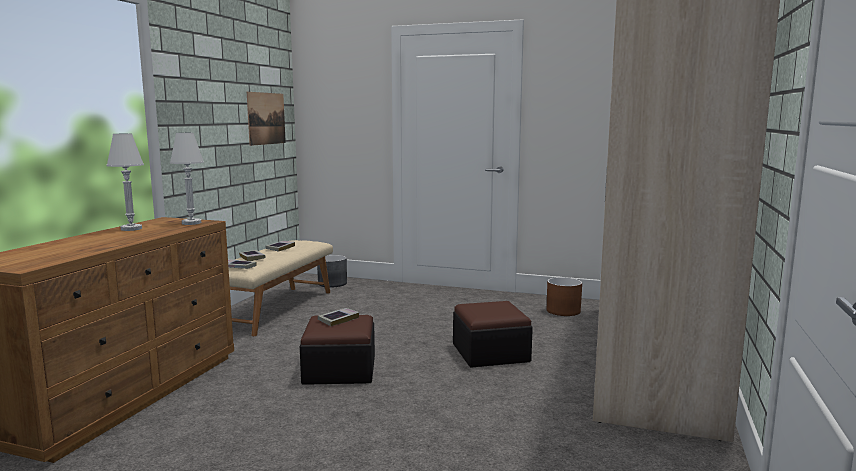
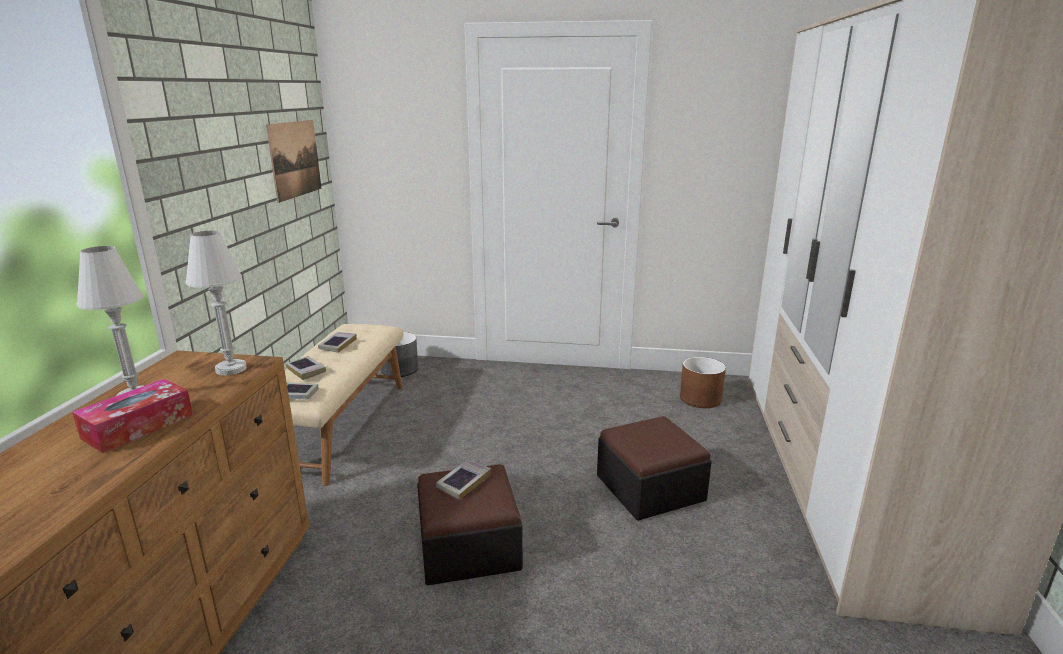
camera: 10 degrees left, 10 degrees up
none -> tissue box [72,379,193,453]

